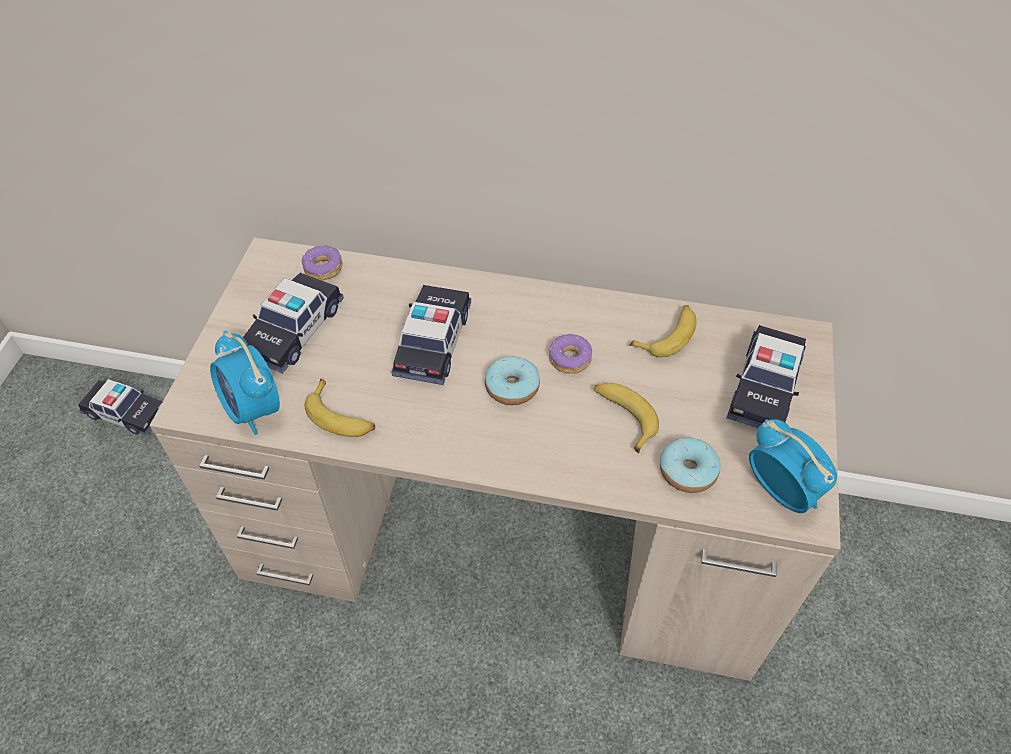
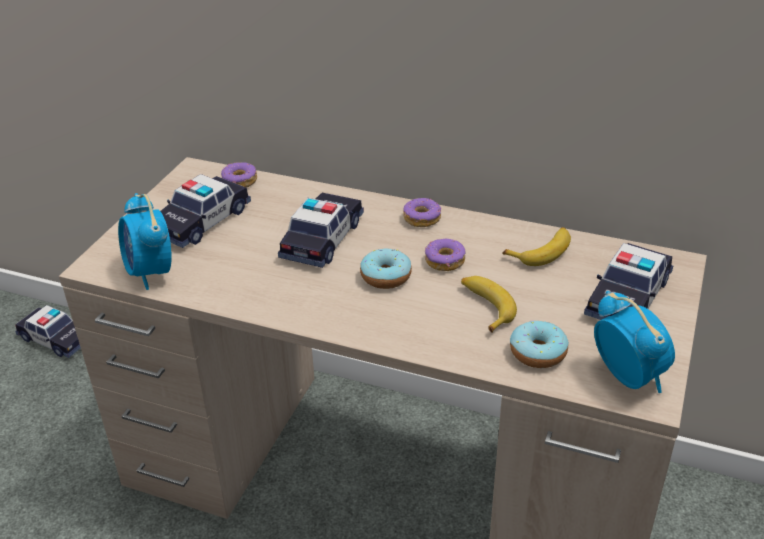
camera: 10 degrees right, 15 degrees down
banana [305,379,375,437] -> none
none -> donut [403,198,442,227]

